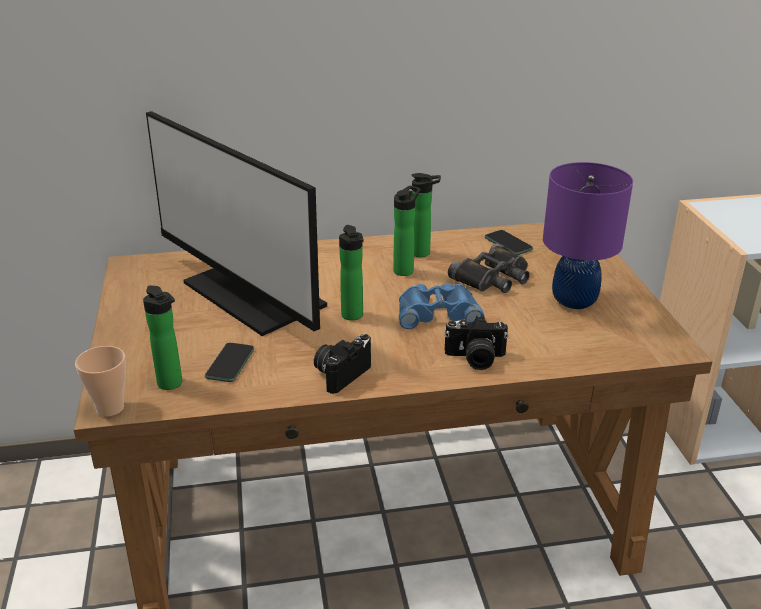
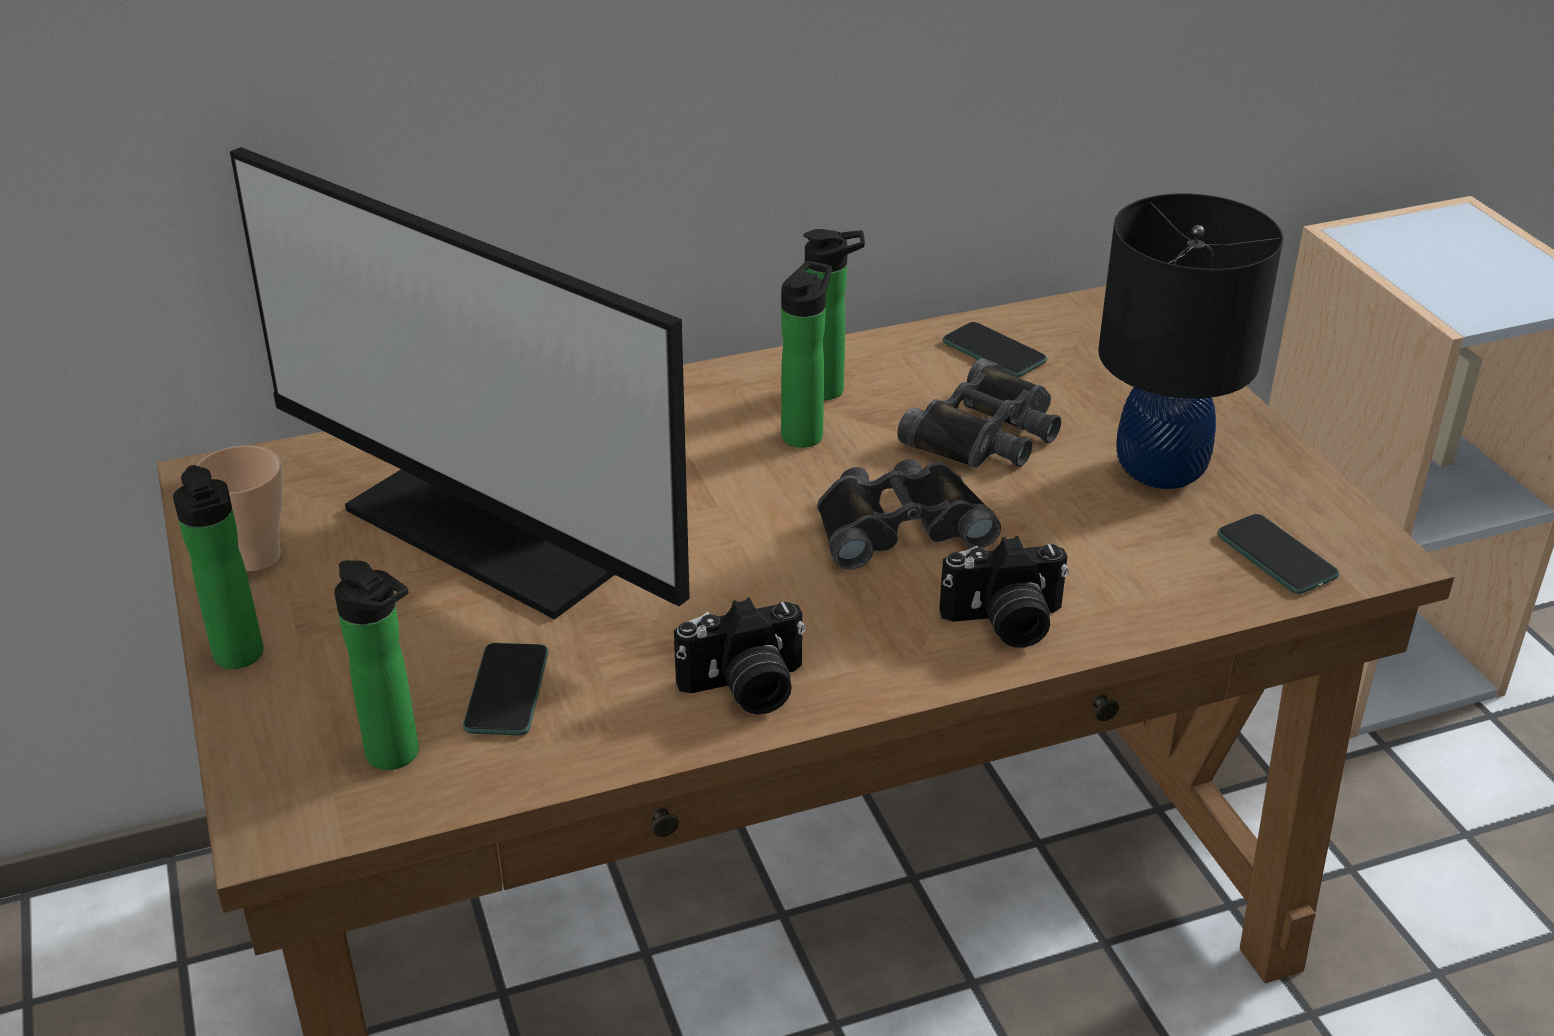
camera: 10 degrees left, 5 degrees up
cup [75,346,126,417] -> cup moved to [197,445,283,571]
camera [314,334,371,394] -> camera turned 135 degrees counterclockwise [674,597,806,715]
bottle [339,225,363,321] -> bottle moved to [173,465,263,669]
blue binoculars [399,283,484,329] -> black binoculars [817,459,1001,570]
purple table lamp [543,162,633,309] -> black table lamp [1098,193,1283,489]
none -> phone [1217,514,1339,594]

